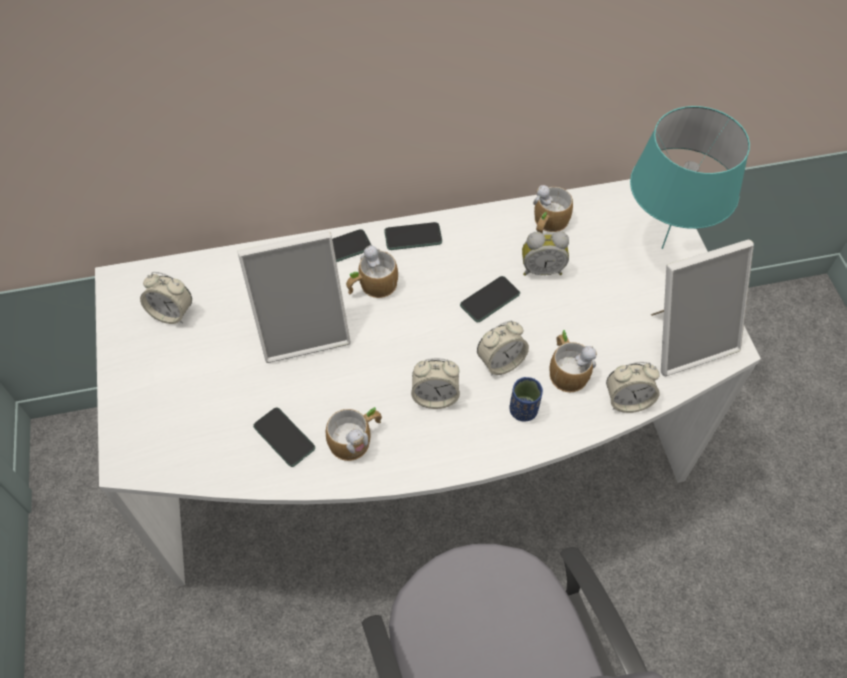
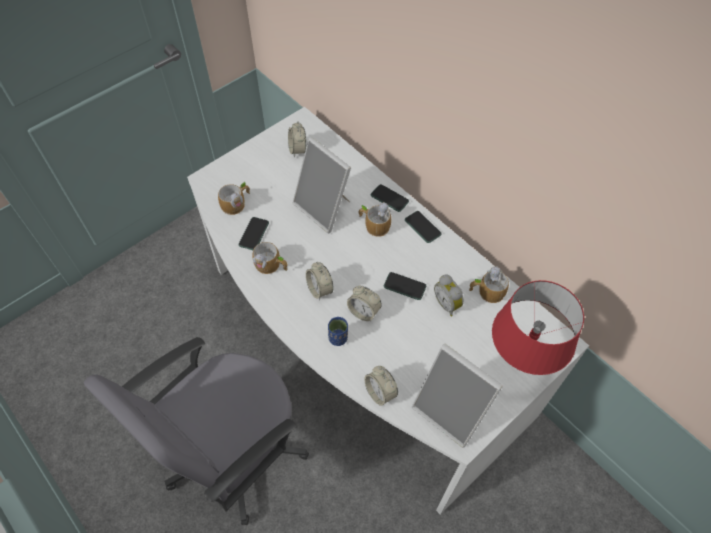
camera: 60 degrees right, 0 degrees up
mug [550,330,597,392] -> mug moved to [218,182,250,215]
turquoise table lamp [630,106,750,249] -> red table lamp [492,280,584,375]

